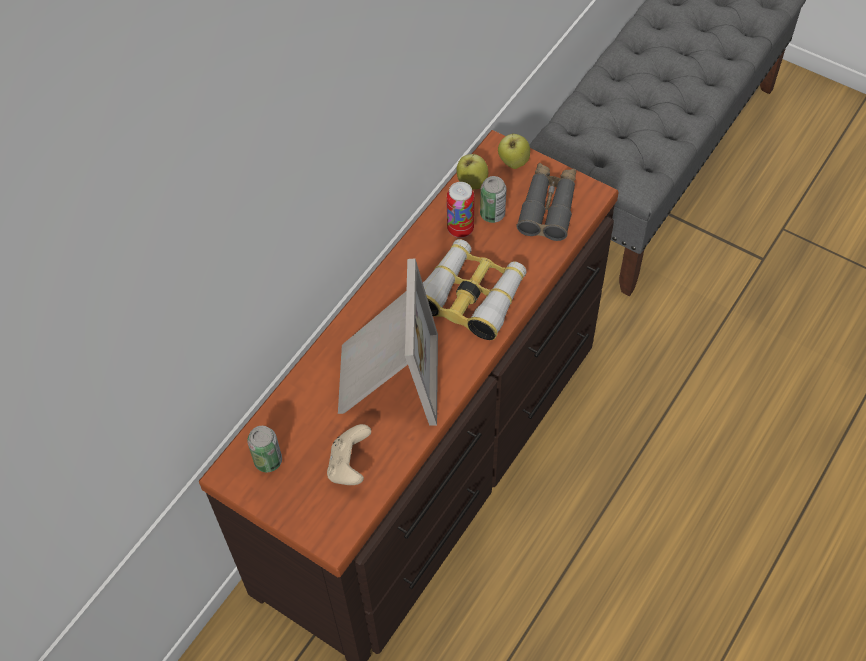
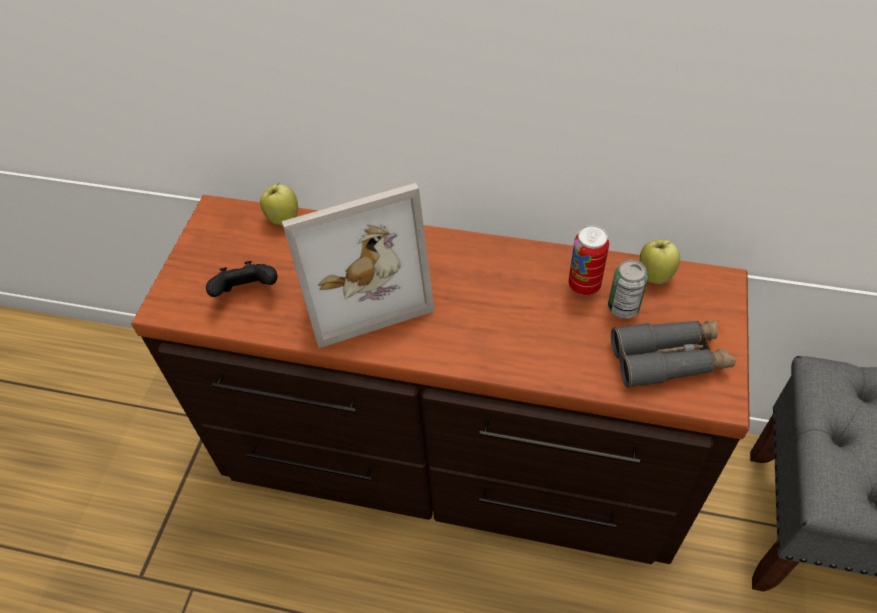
camera: 70 degrees right, 5 degrees down
can [247,426,282,472] -> none
beige game controller [327,424,371,485] -> black game controller [206,261,277,297]
binoculars [423,239,526,340] -> none
apple [498,134,530,169] -> apple moved to [260,184,298,226]

